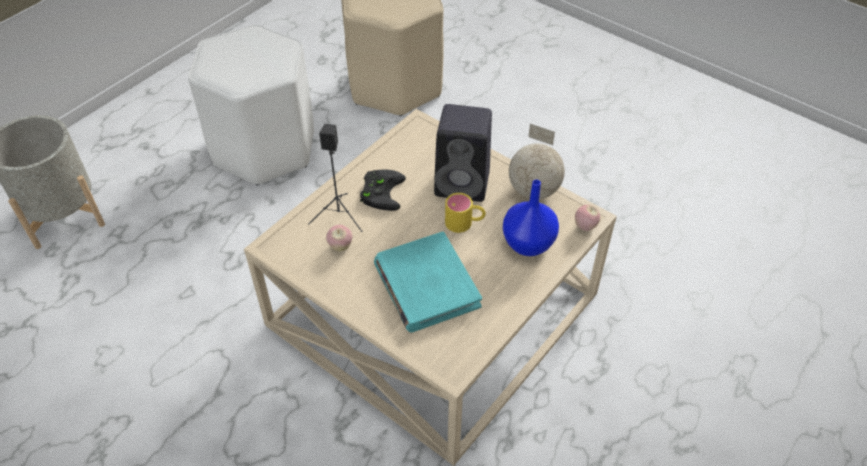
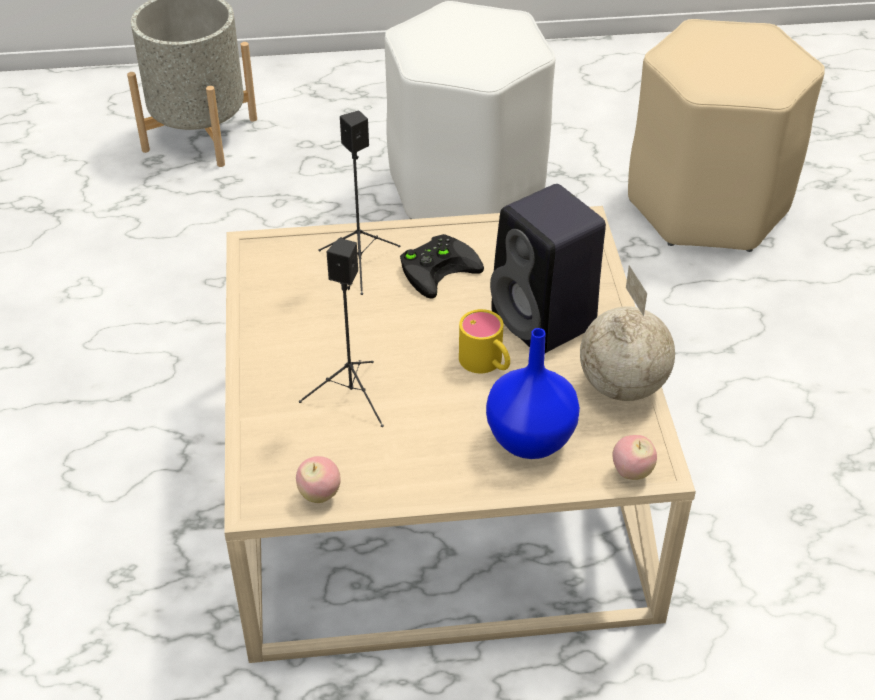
camera: 45 degrees right, 5 degrees down
apple [326,225,352,252] -> apple moved to [296,456,341,503]
turquoise book [374,232,482,333] -> black speaker [299,238,384,427]

